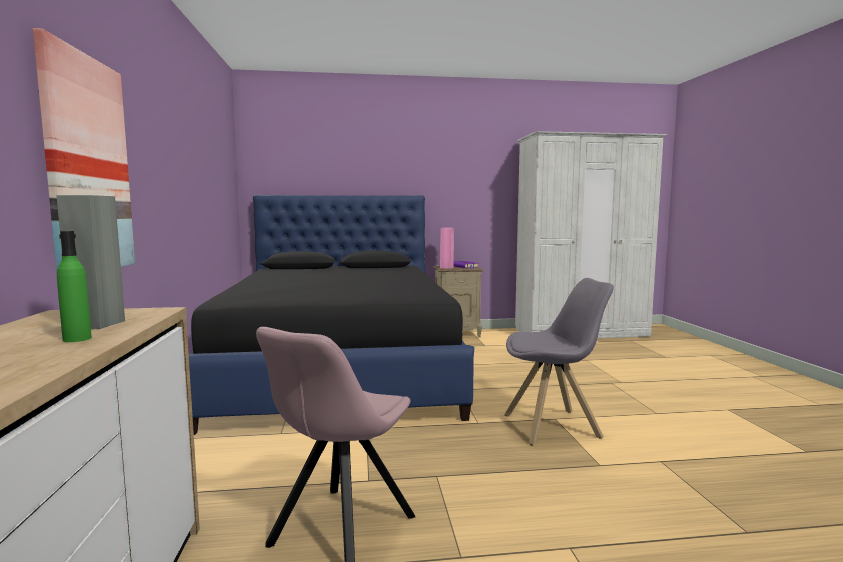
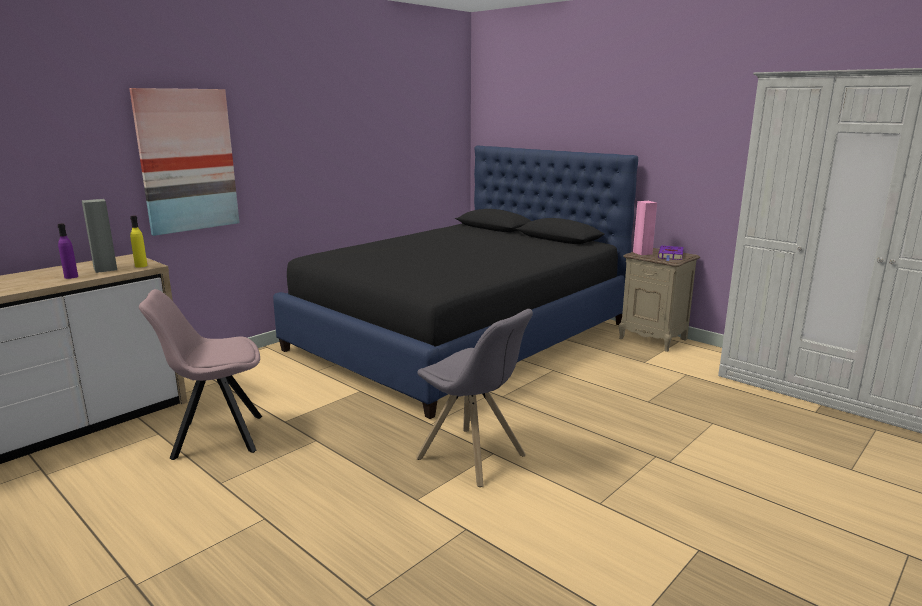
camera: 50 degrees right, 10 degrees up
green bottle [57,231,92,342] -> purple bottle [58,223,78,279]
none -> yellow bottle [130,215,148,268]

